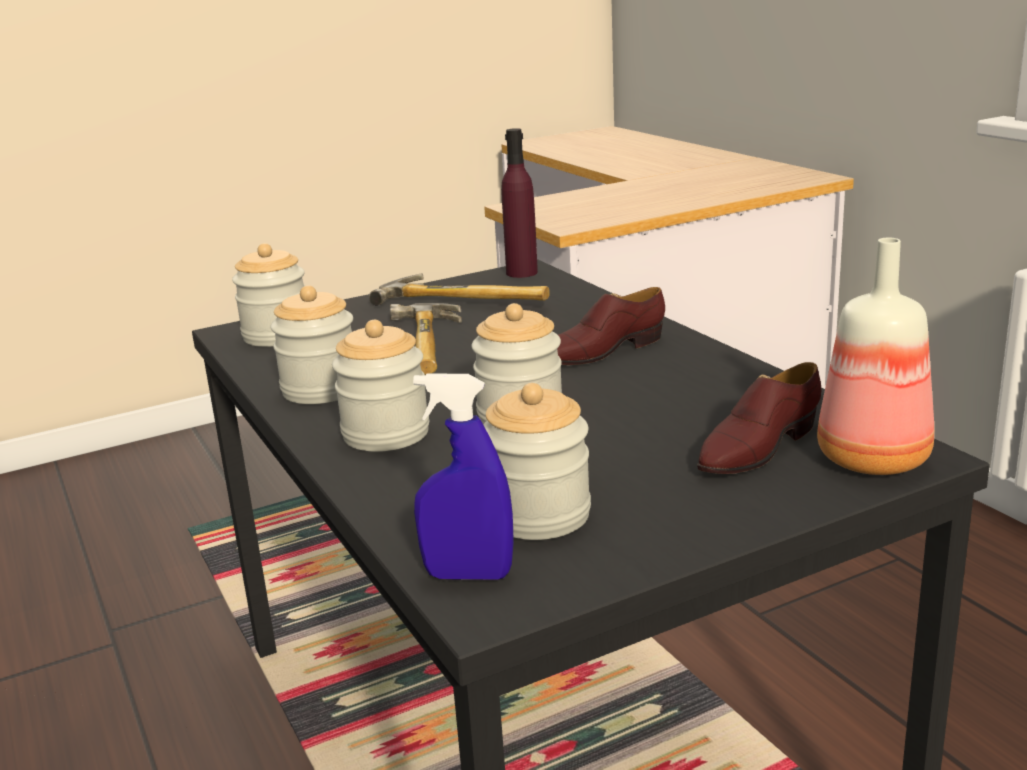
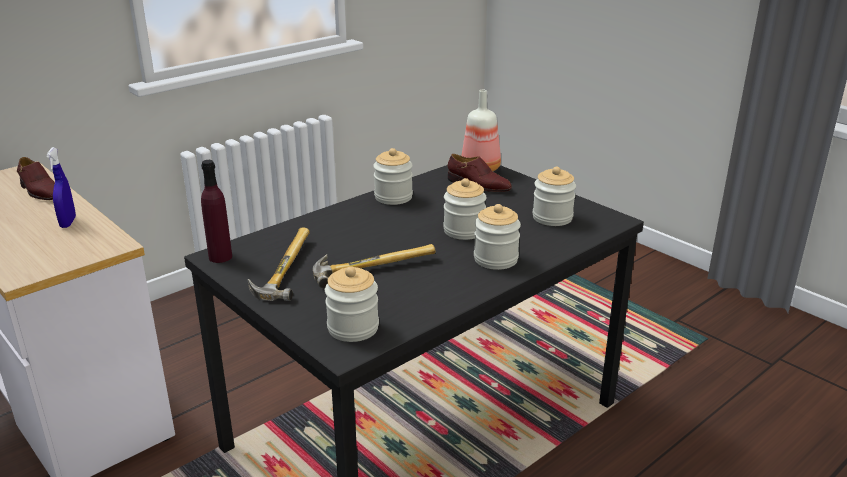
camera: 105 degrees left, 5 degrees up
jar [270,285,353,404] -> jar moved to [373,148,413,205]
blue spray bottle [413,373,514,580] -> blue spray bottle moved to [46,147,76,228]
brown shoe [557,287,665,365] -> brown shoe moved to [17,157,55,200]

